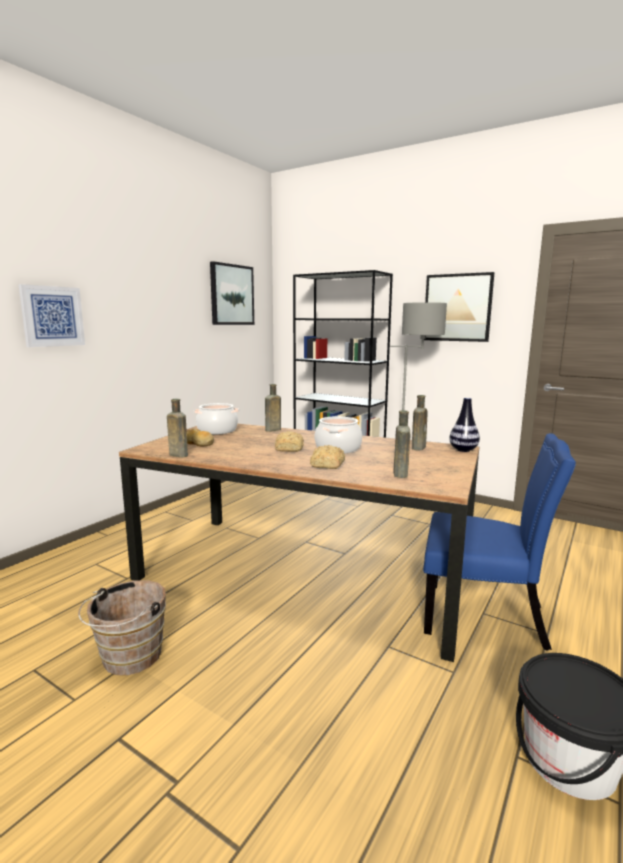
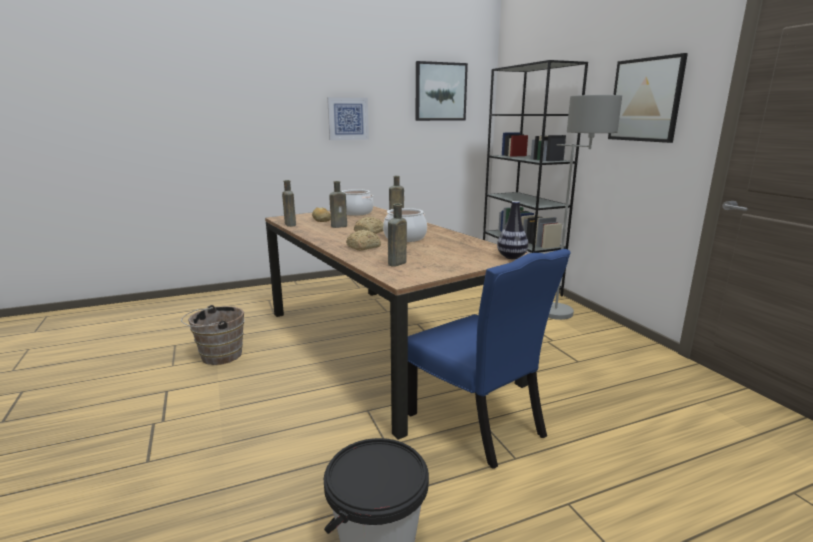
camera: 35 degrees right, 5 degrees up
picture [18,284,85,347] -> picture moved to [327,97,369,140]
brown bottle [412,395,428,450] -> brown bottle moved to [329,181,347,228]

